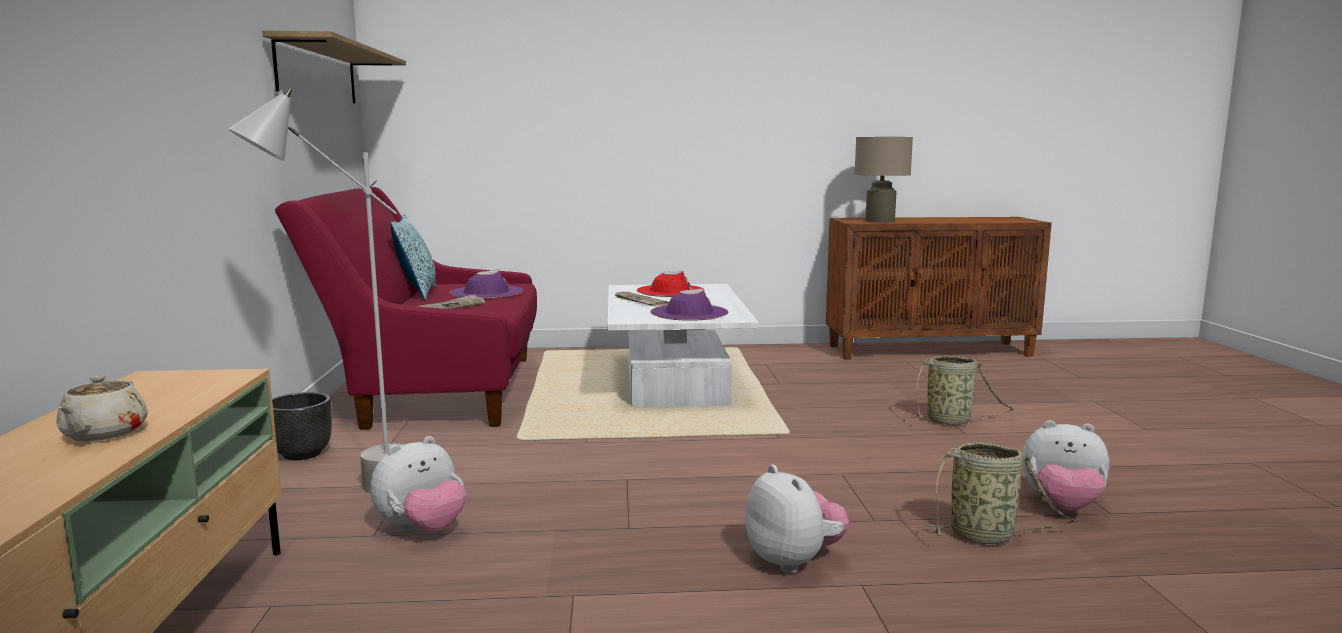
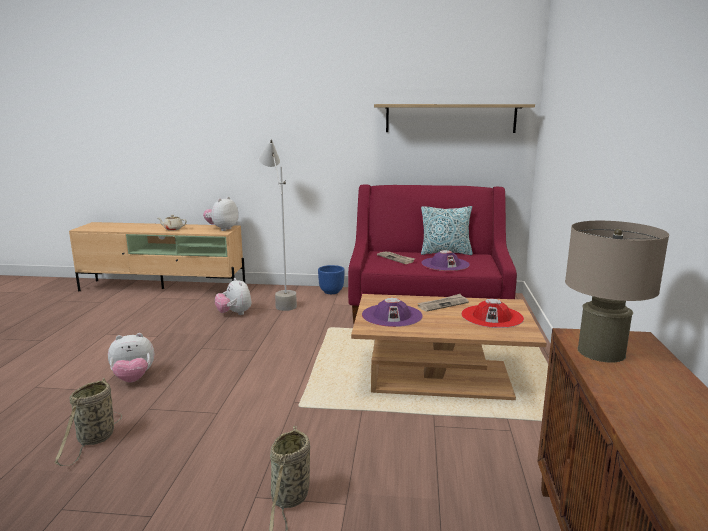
camera: 100 degrees right, 5 degrees up
black planter [272,392,332,460] -> blue planter [318,265,345,294]
white coffee table [608,284,759,407] -> brown coffee table [351,294,547,400]
plush toy [1023,420,1109,511] -> plush toy moved to [203,197,239,231]

